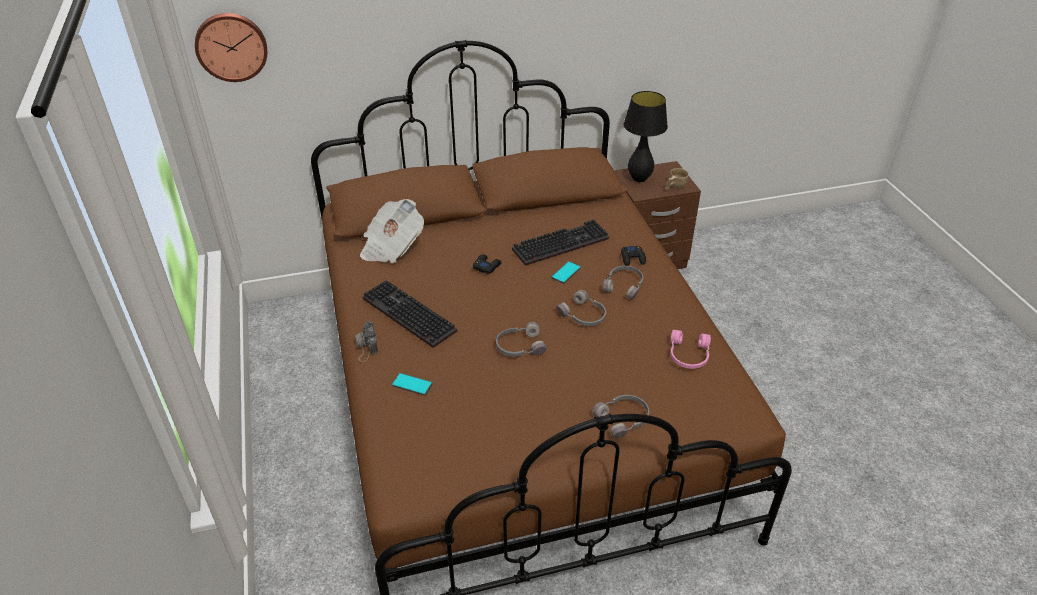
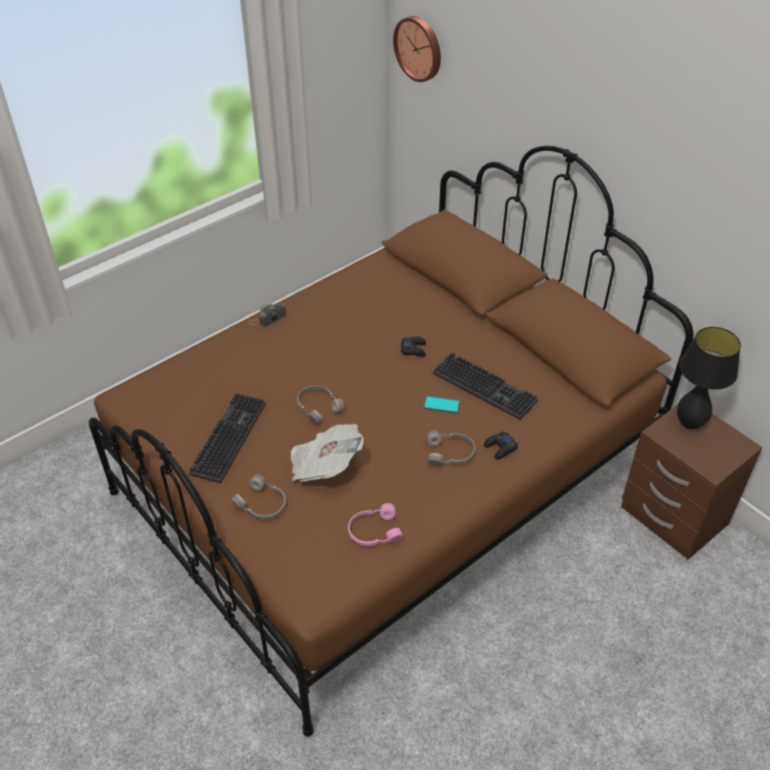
camera: 65 degrees right, 5 degrees up
newspaper [360,199,424,263] -> newspaper moved to [291,424,364,481]
keyboard [363,280,457,348] -> keyboard moved to [189,393,265,483]
phone [392,373,433,396] -> none
grey headphones [557,290,606,326] -> none
beige cup [665,168,689,190] -> none

